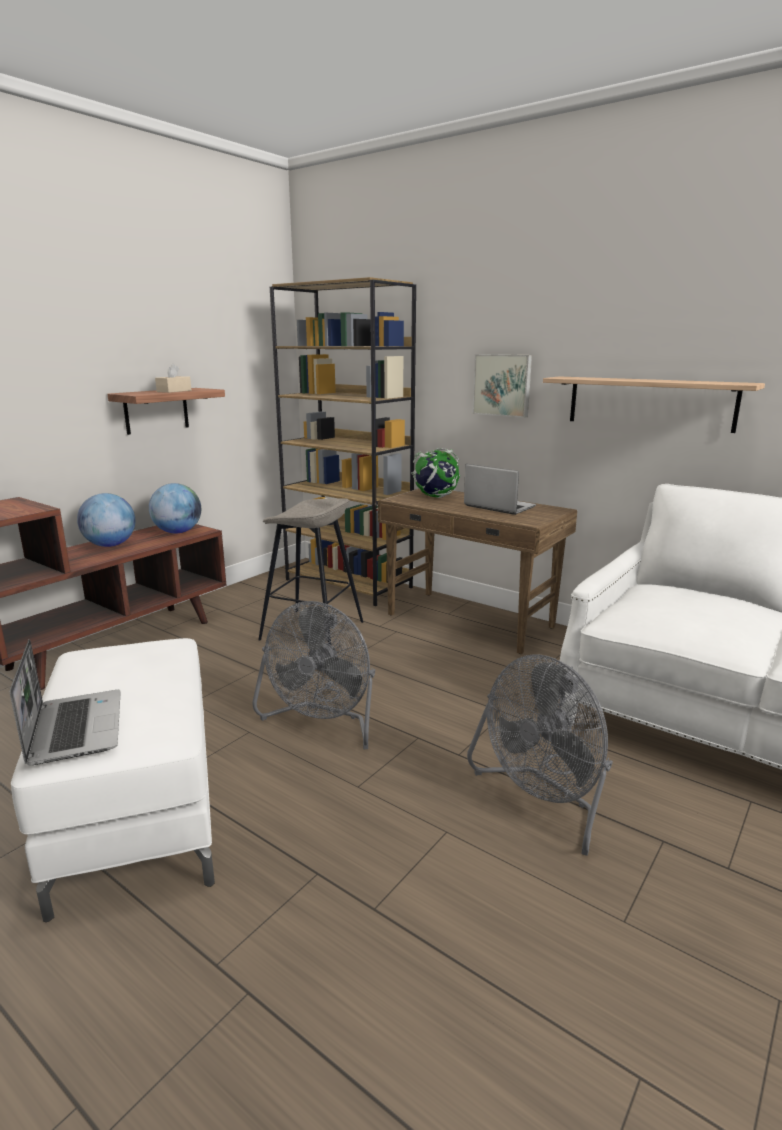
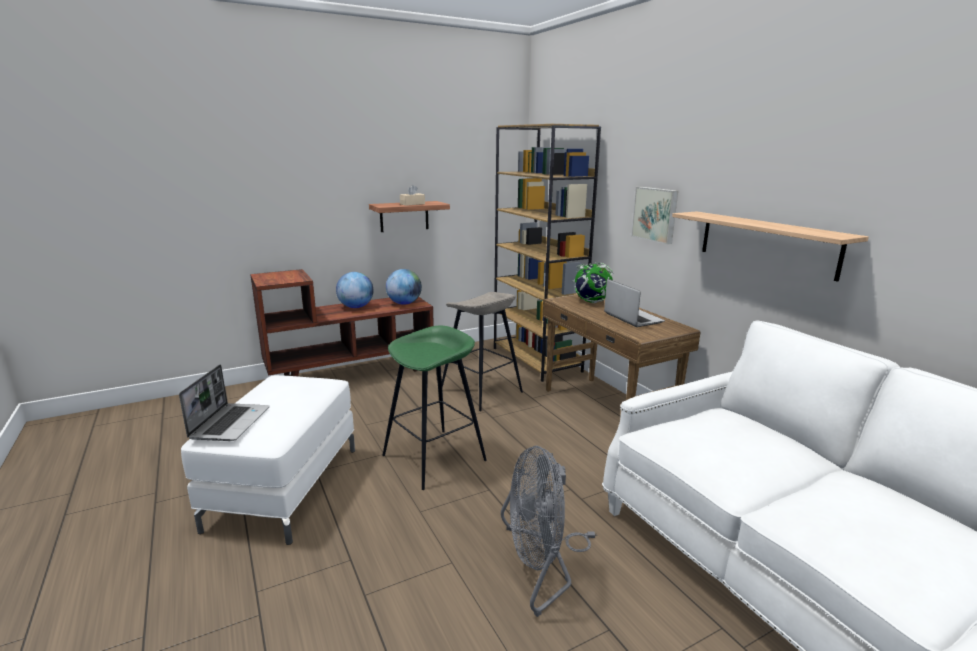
camera: 25 degrees right, 0 degrees up
grey fan [252,601,375,749] -> green stool [382,326,487,490]

